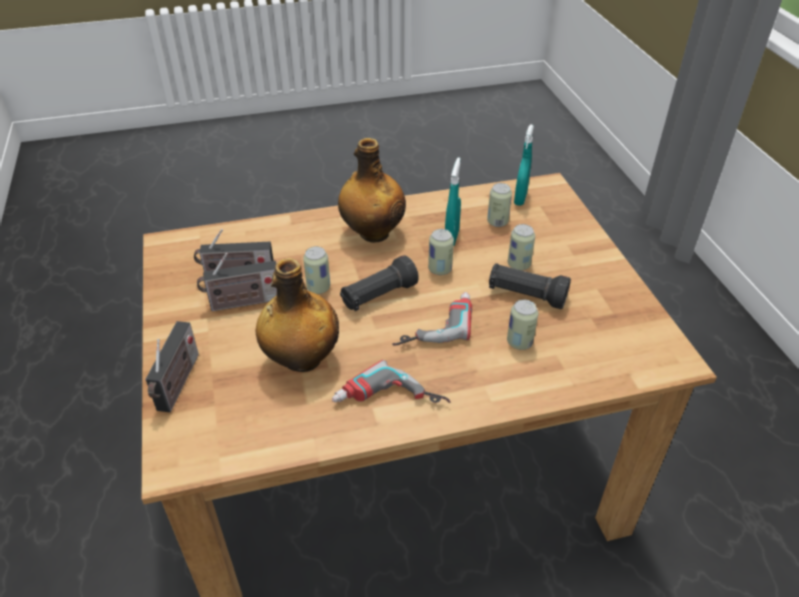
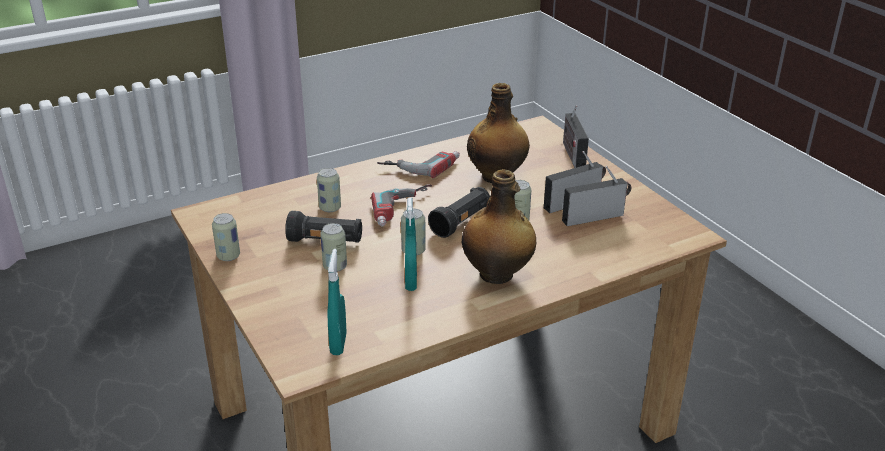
camera: 165 degrees right, 10 degrees down
can [487,183,512,227] -> can moved to [212,213,240,261]

